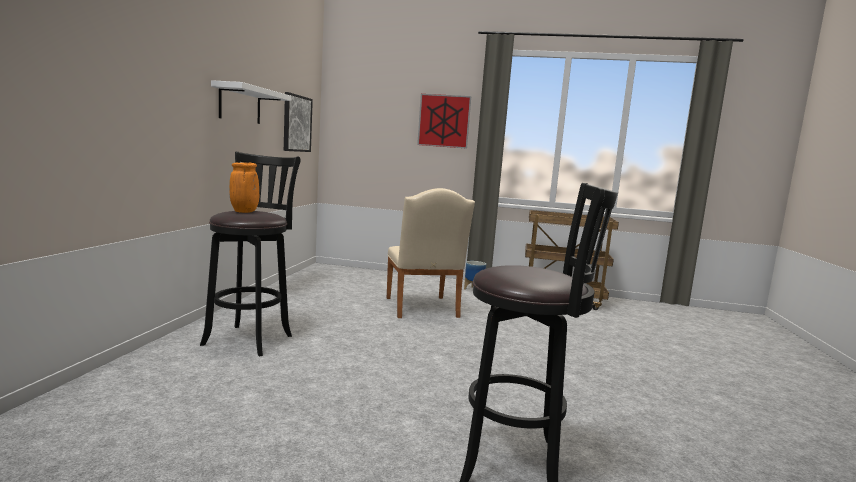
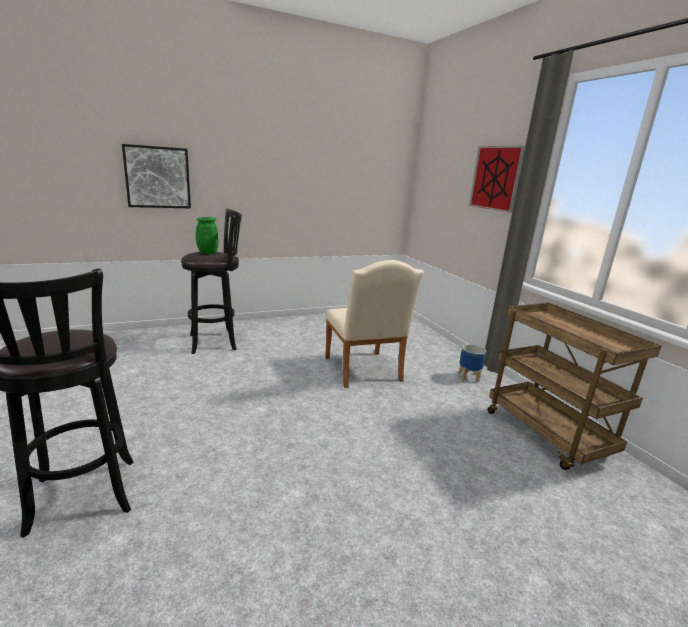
camera: 55 degrees right, 10 degrees up
white shelf [211,80,291,124] -> none
orange vase [229,162,259,213] -> green vase [196,217,218,254]
picture [284,92,313,152] -> picture moved to [122,144,191,208]
beige chair [387,188,475,318] -> beige chair turned 60 degrees counterclockwise [325,260,424,388]

